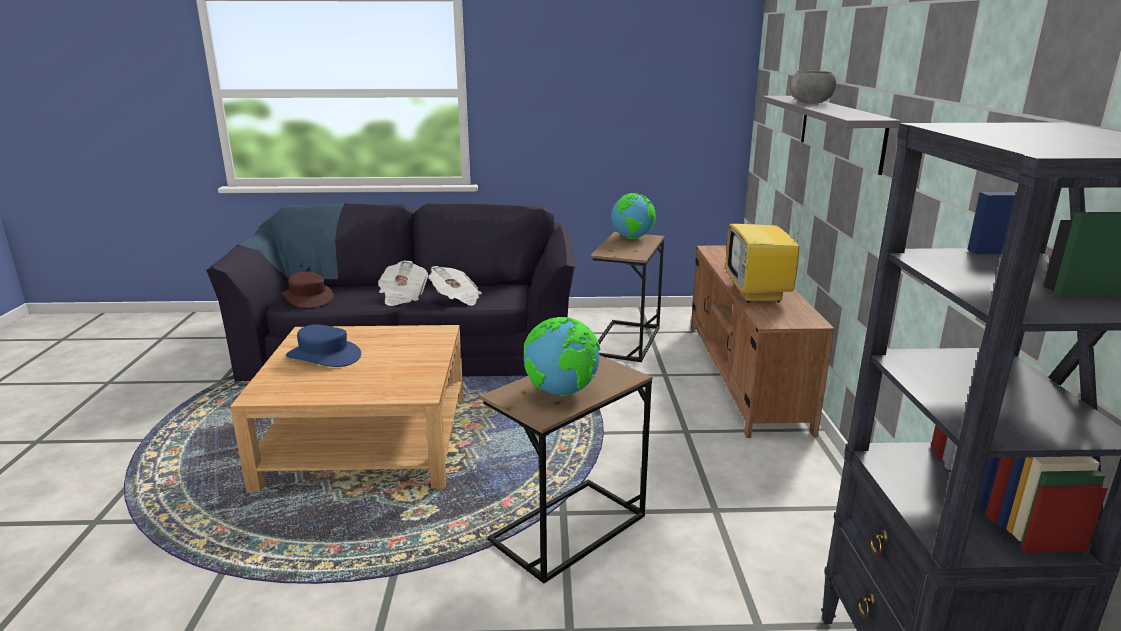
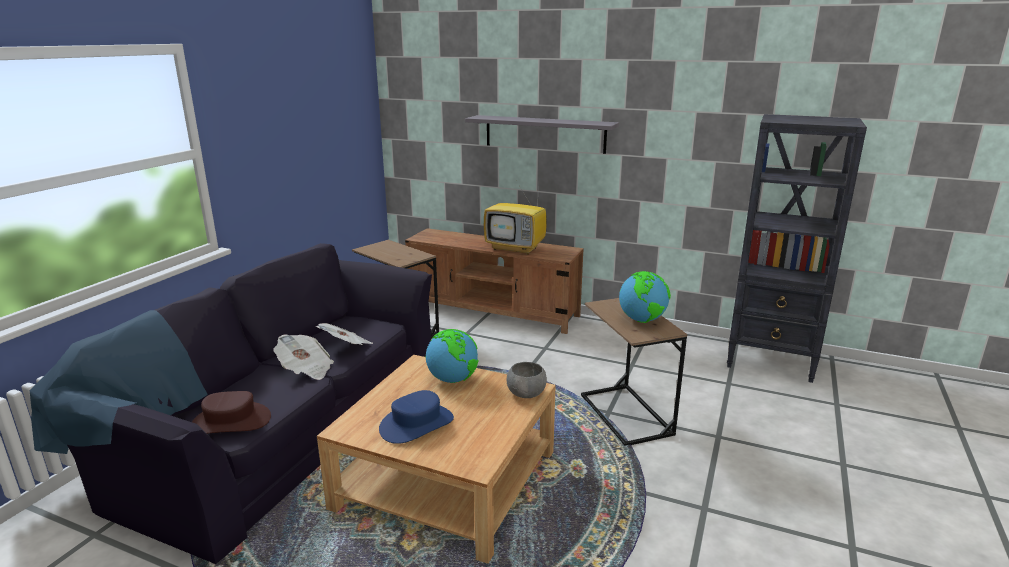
camera: 65 degrees left, 0 degrees up
globe [611,193,656,239] -> globe moved to [425,329,478,383]
grey bowl [790,71,836,104] -> grey bowl moved to [507,362,547,398]

